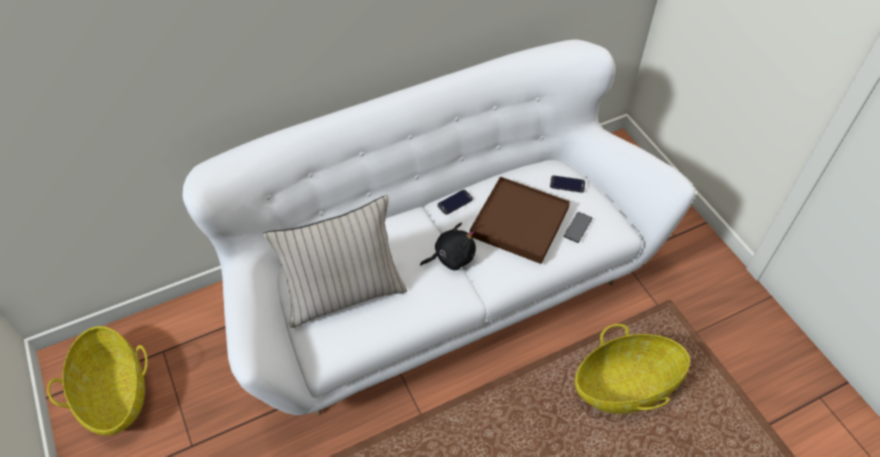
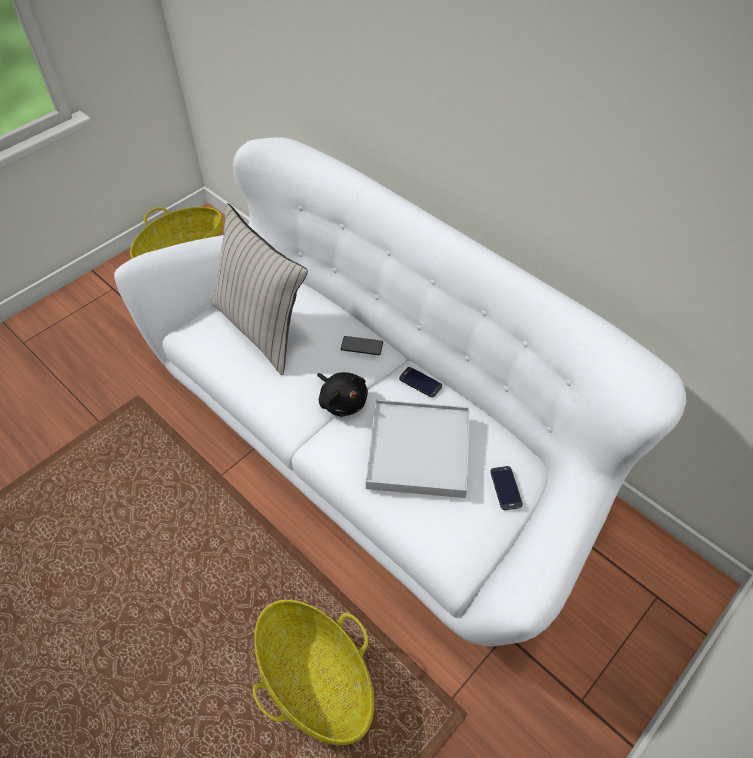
camera: 70 degrees right, 0 degrees up
brown tray [470,177,570,264] -> white tray [366,400,469,498]
phone [564,212,592,243] -> phone moved to [341,336,383,355]

